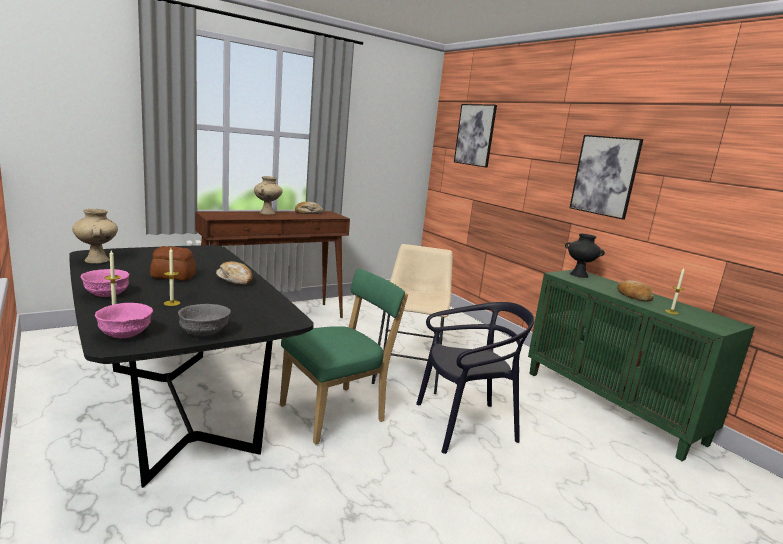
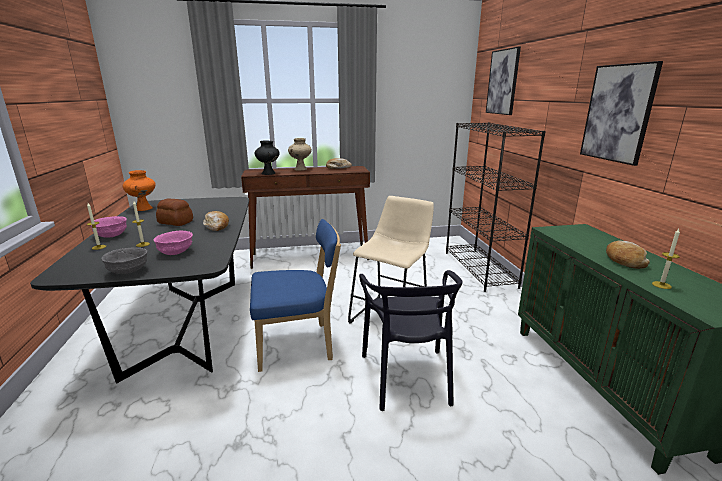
camera: 25 degrees right, 5 degrees up
beige vase [72,209,118,264] -> orange vase [123,170,156,211]
pink bowl [95,303,153,338] -> pink bowl moved to [154,231,193,255]
green chair [280,268,408,445] -> blue chair [250,219,341,372]
black chair [416,302,534,454] -> black chair turned 75 degrees clockwise [359,270,463,411]
black vase [565,234,605,278] -> black vase moved to [254,141,280,175]
none -> black bookcase [446,122,546,292]

